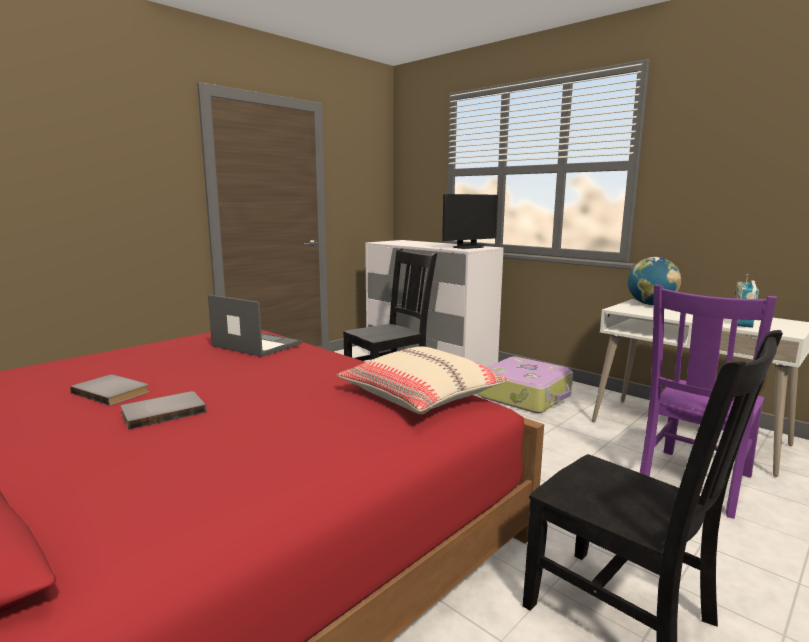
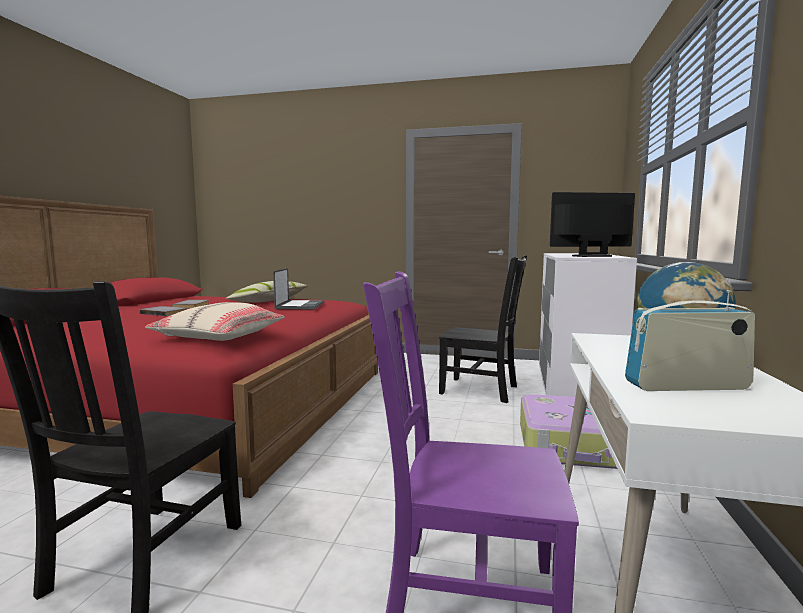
camera: 60 degrees right, 5 degrees down
monitor [442,194,498,249] -> monitor turned 150 degrees clockwise [550,192,635,257]
none -> pillow [226,281,309,303]

